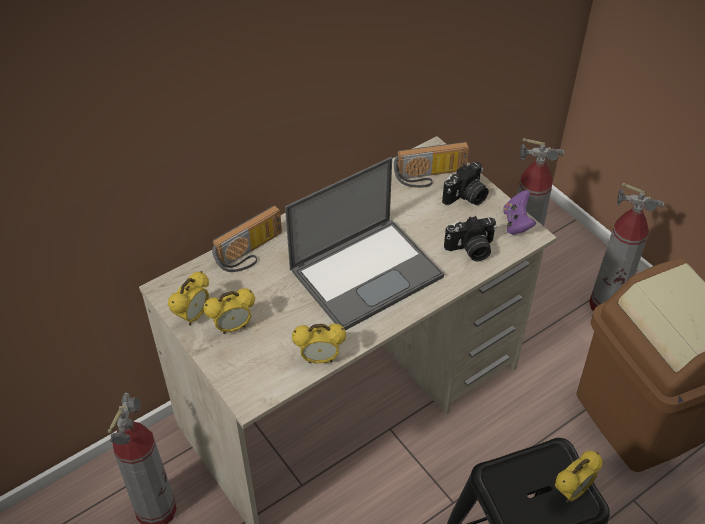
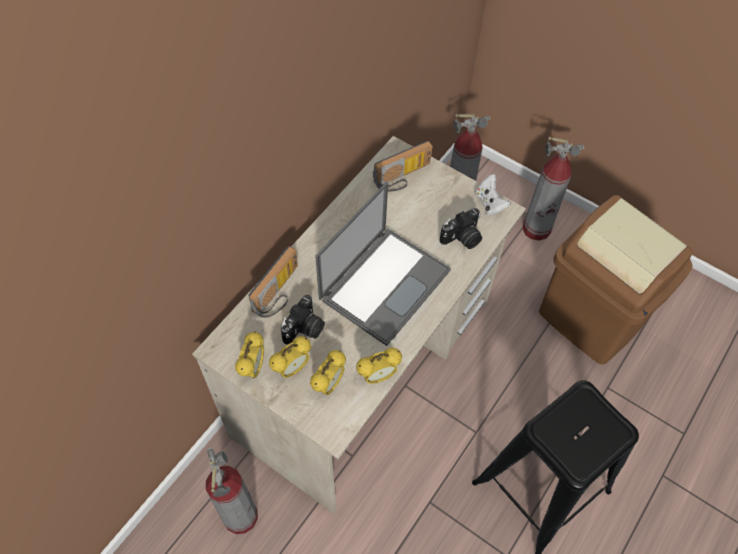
camera: 20 degrees left, 10 degrees up
camera [442,162,489,205] -> camera moved to [281,295,325,345]
purple game controller [503,190,536,235] -> white game controller [475,174,511,216]
alarm clock [554,451,603,502] -> alarm clock moved to [310,350,346,395]

